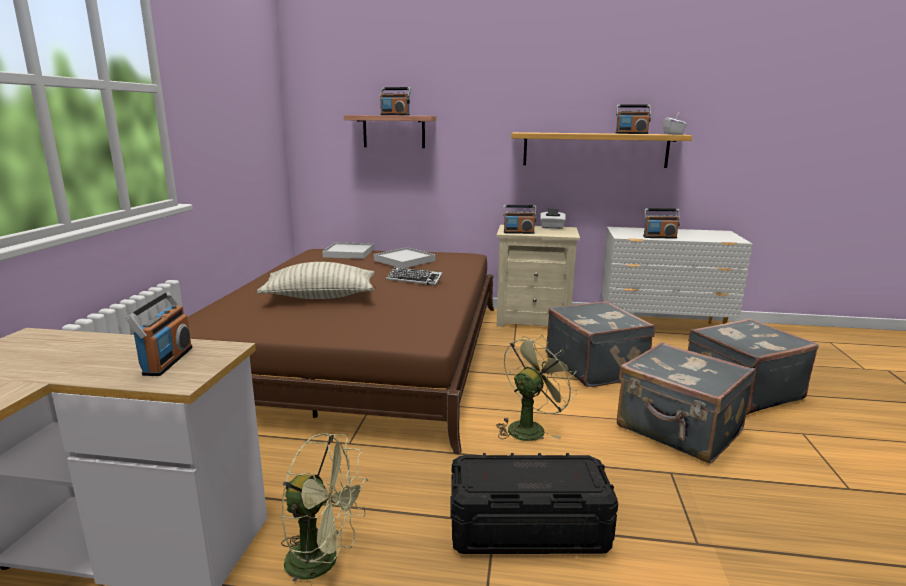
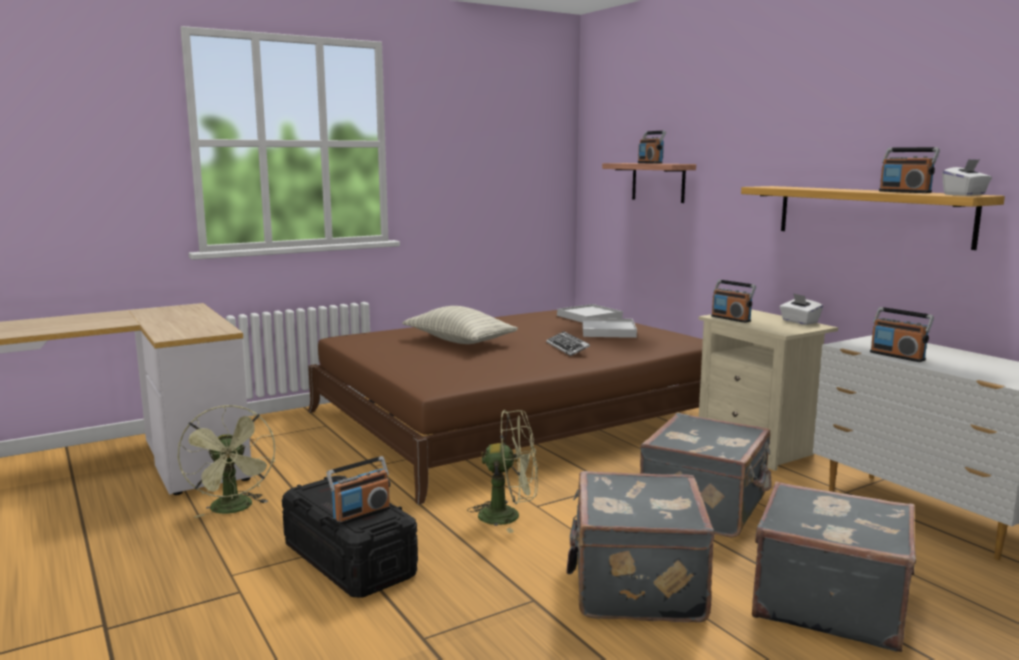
camera: 50 degrees right, 5 degrees down
radio [125,292,192,376] -> radio moved to [326,456,391,525]

